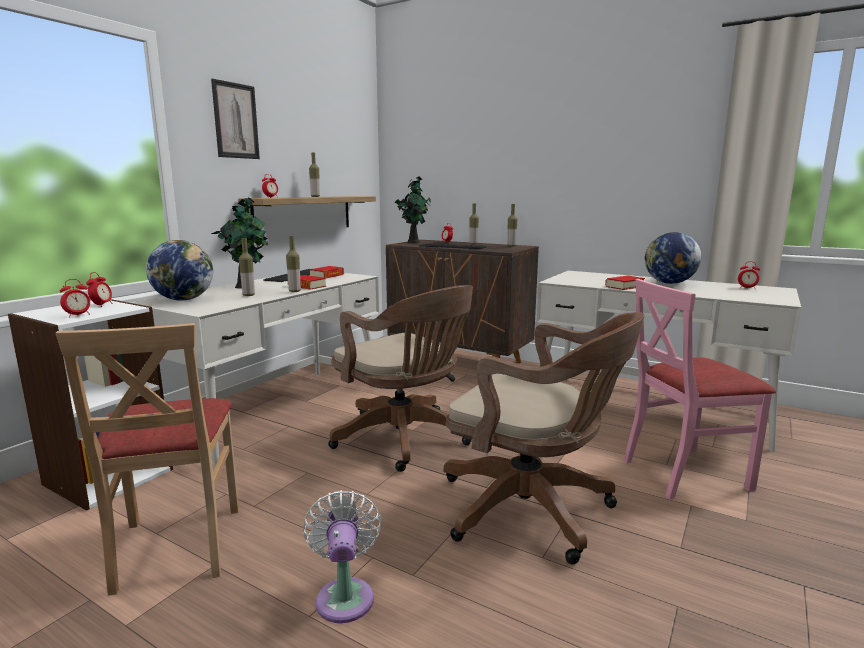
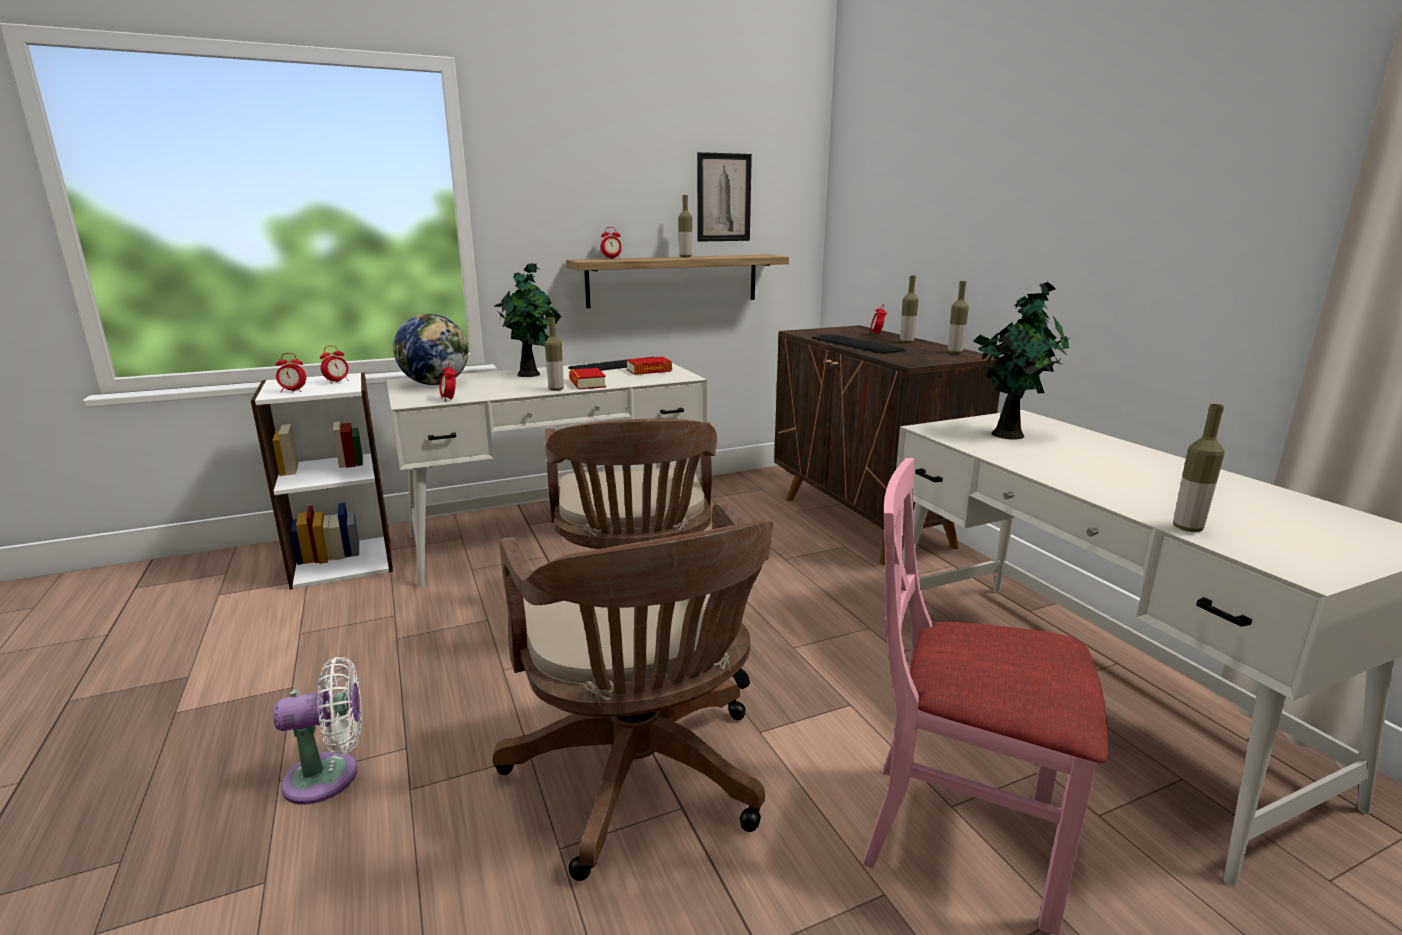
camera: 35 degrees right, 5 degrees up
beige chair [55,323,239,596] -> none
picture [211,79,260,159] -> picture moved to [697,152,752,242]
bottle [239,238,255,296] -> bottle moved to [1173,404,1225,532]
white fan [303,490,381,623] -> white fan turned 45 degrees clockwise [273,657,362,805]
potted plant [394,176,431,243] -> potted plant moved to [974,282,1070,440]
book [605,275,645,290] -> none
globe [645,232,701,284] -> none
alarm clock [738,262,760,288] -> alarm clock moved to [440,362,457,402]

